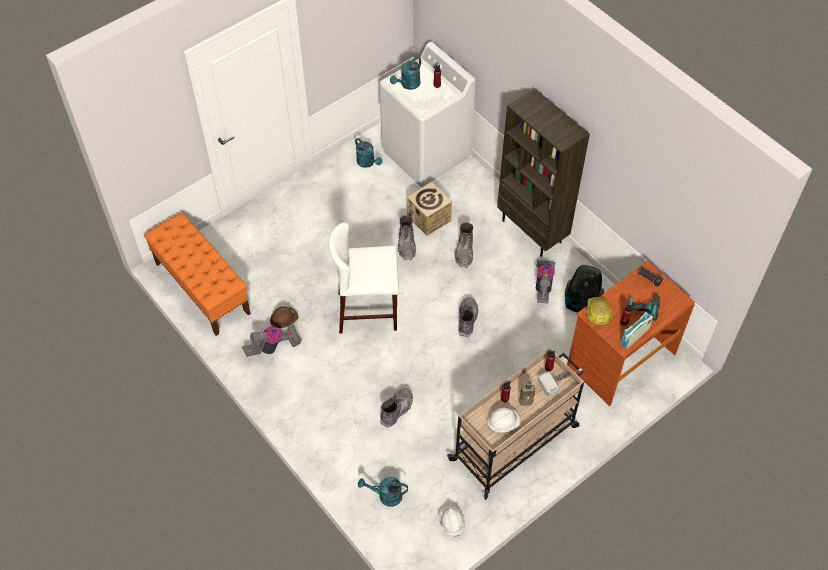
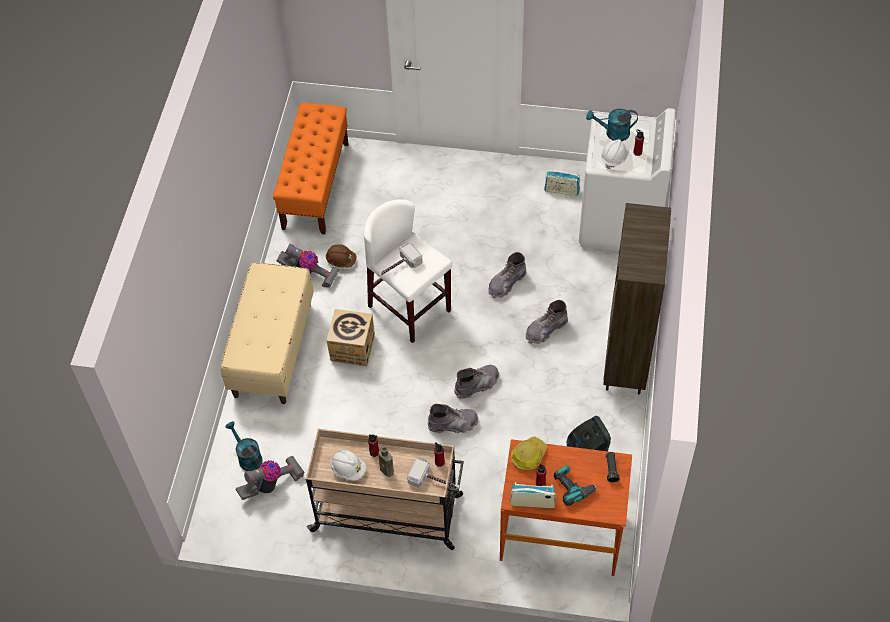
camera: 50 degrees right, 0 degrees up
turquoise watering can [355,138,382,168] -> radio [544,170,580,196]
grey boot [380,388,413,428] -> grey boot moved to [428,404,478,433]
cardboard box [407,182,452,236] -> cardboard box moved to [326,309,375,366]
white hard hat [439,506,465,537] -> white hard hat moved to [601,139,629,169]
vacuum cleaner [536,260,556,303] -> vacuum cleaner moved to [235,456,305,500]
none -> beige bench [221,262,314,404]
none -> hammer [378,243,422,277]

